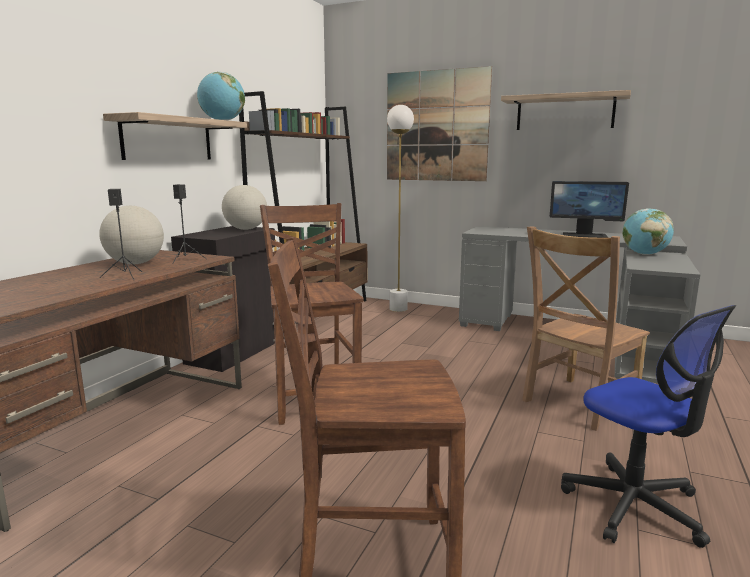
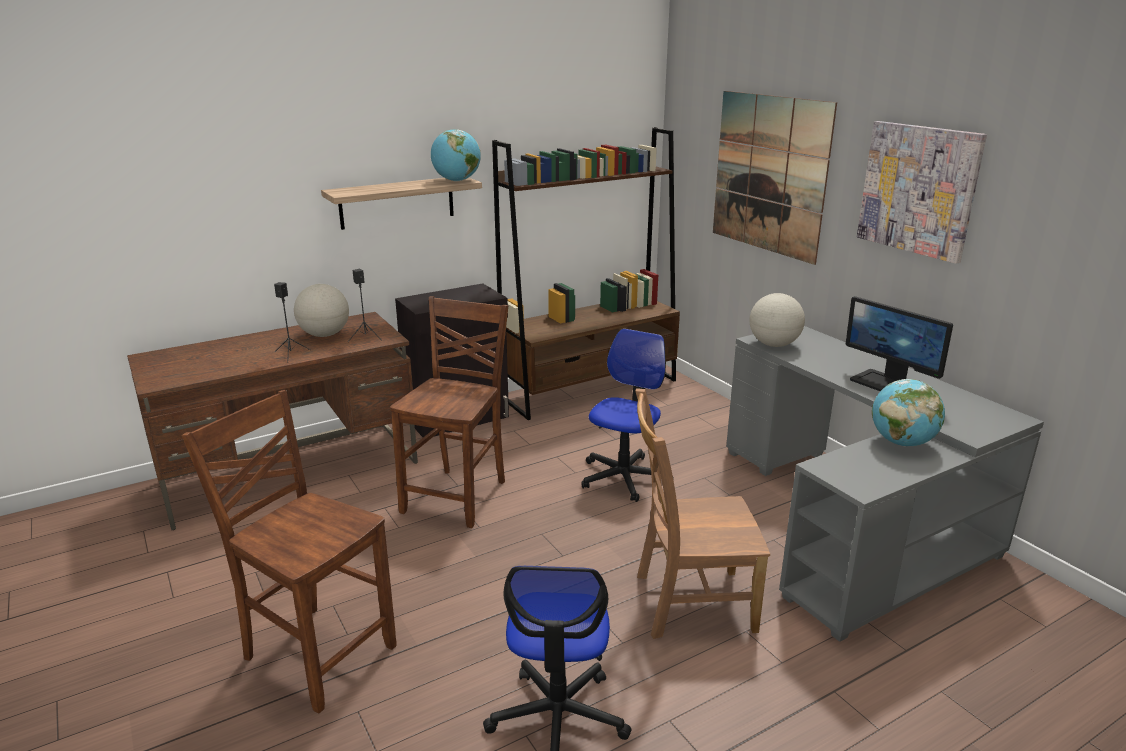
camera: 35 degrees right, 10 degrees up
globe [222,185,267,230] -> globe moved to [750,293,805,347]
white floor lamp [387,105,414,312] -> none
shelf [501,90,631,130] -> picture [857,121,987,264]
none -> office chair [581,329,674,502]

